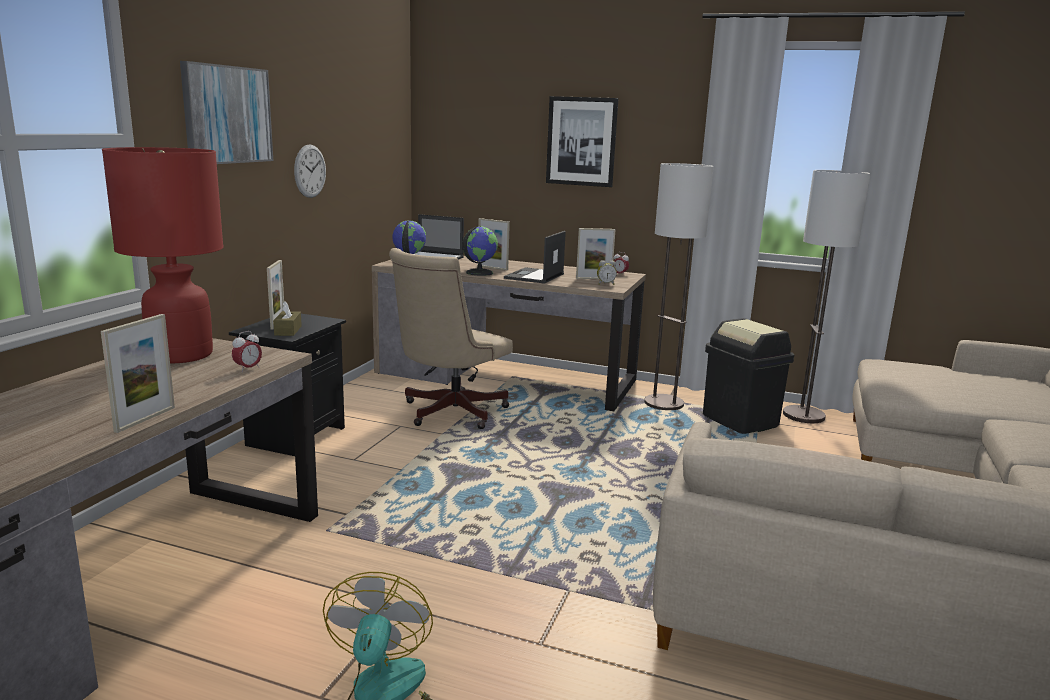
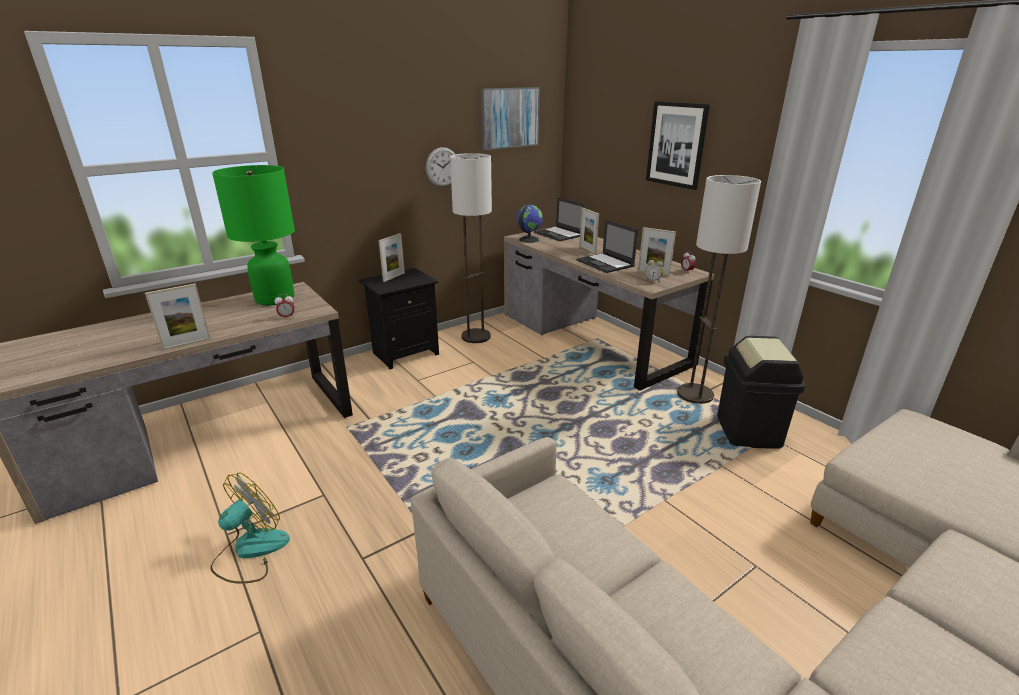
camera: 35 degrees right, 10 degrees up
red table lamp [102,147,223,363] -> green table lamp [212,165,295,305]
picture [180,61,273,164] -> picture moved to [481,87,540,150]
brown tissue box [273,301,302,336] -> none
beige office chair [389,248,513,429] -> none
globe [462,226,498,276] -> none
laptop [504,231,566,284] -> laptop turned 90 degrees counterclockwise [577,220,638,273]
floor lamp [783,170,871,423] -> floor lamp moved to [450,153,492,343]

